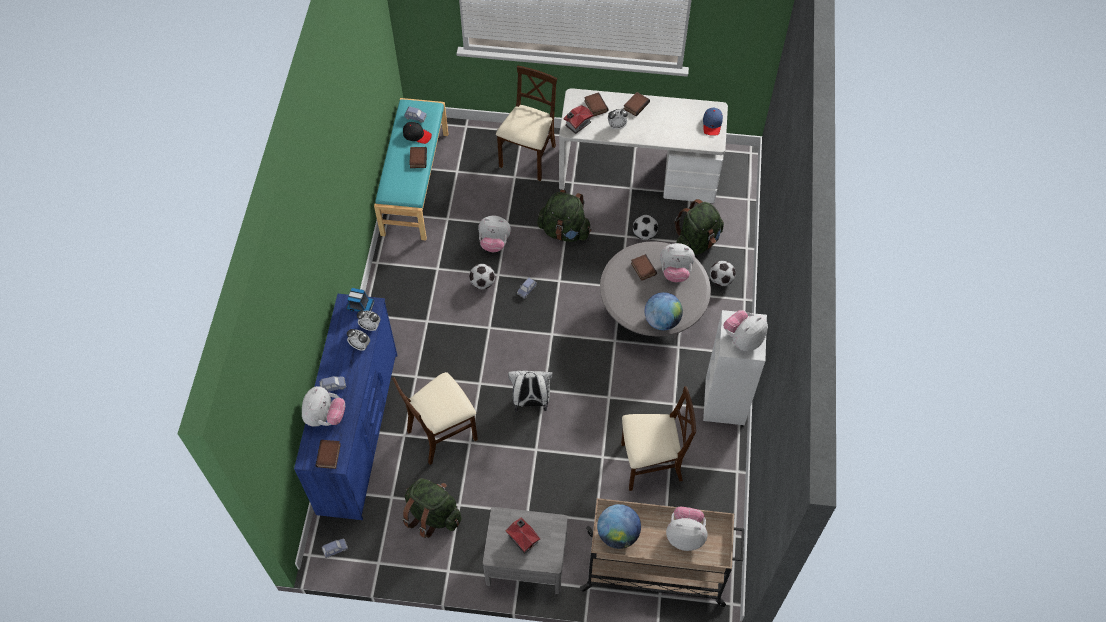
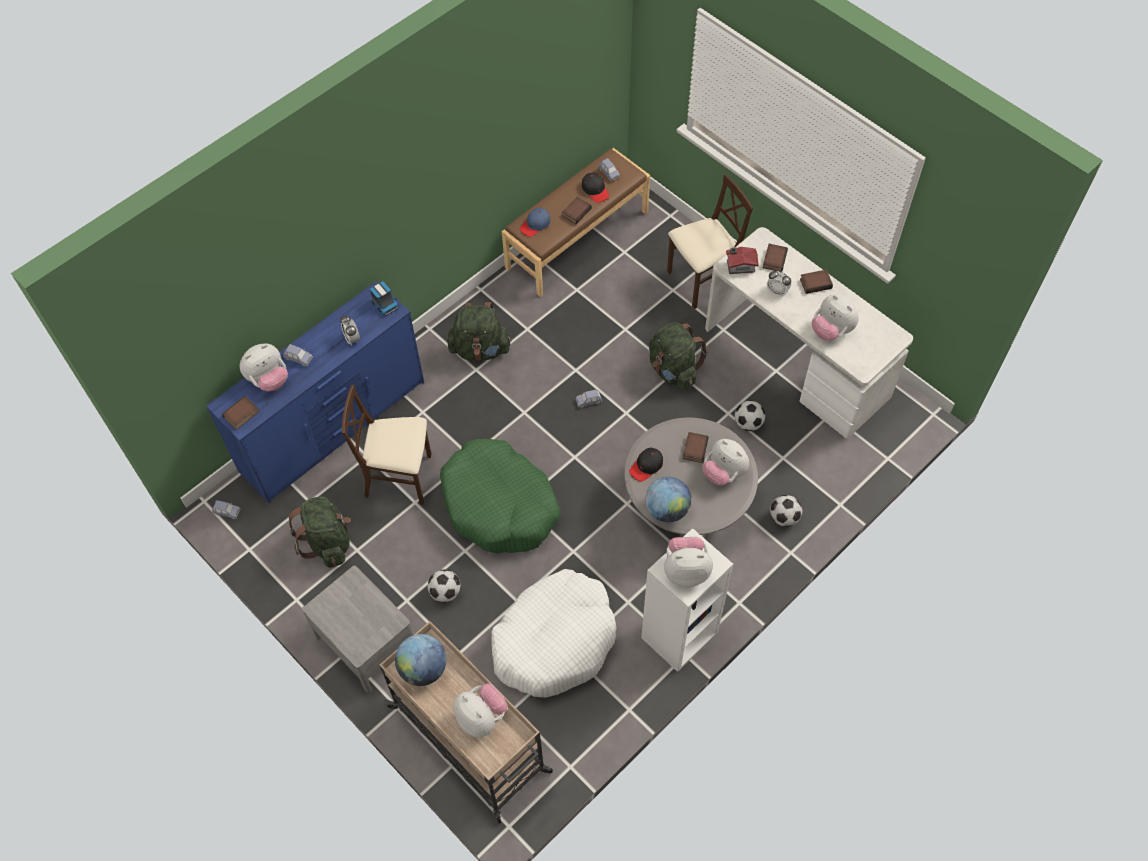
camera: 40 degrees right, 0 degrees up
alarm clock [357,311,380,331] -> none
turquoise bench [374,98,448,240] -> brown bench [502,148,650,297]
football [469,264,495,289] -> football moved to [428,569,460,603]
plush toy [478,216,511,252] -> plush toy moved to [812,295,859,341]
toy house [505,518,540,554] -> none
white backpack [508,371,553,412] -> green dog bed [440,439,561,553]
beige chair [621,386,696,491] -> white dog bed [491,569,616,698]
green backpack [674,199,724,255] -> green backpack moved to [447,302,512,361]
blue cap [703,108,723,136] -> blue cap moved to [520,208,550,237]
none -> black cap [629,448,663,482]

